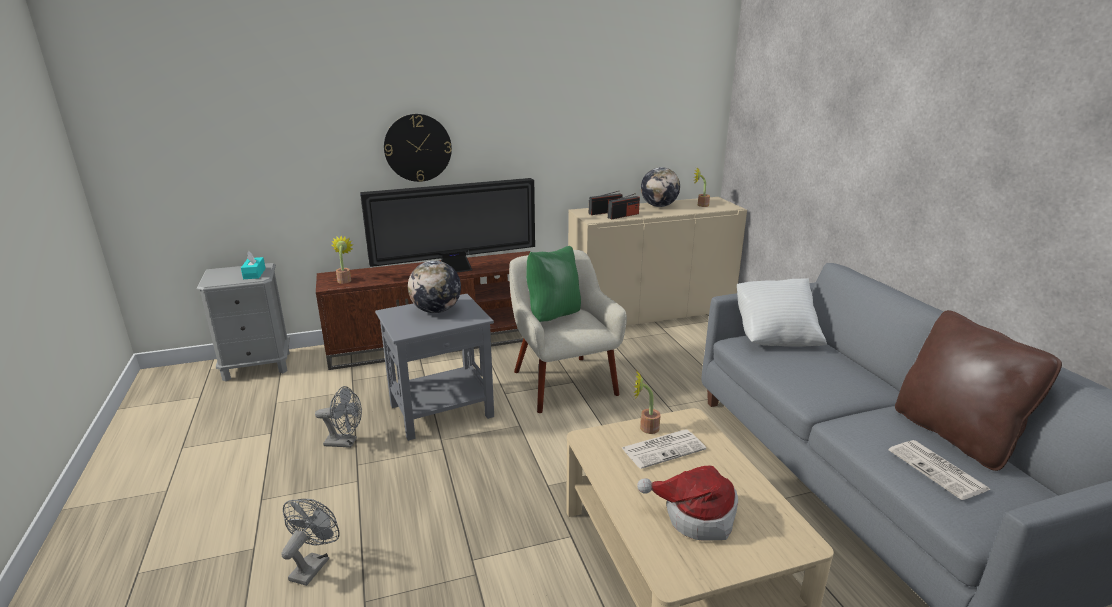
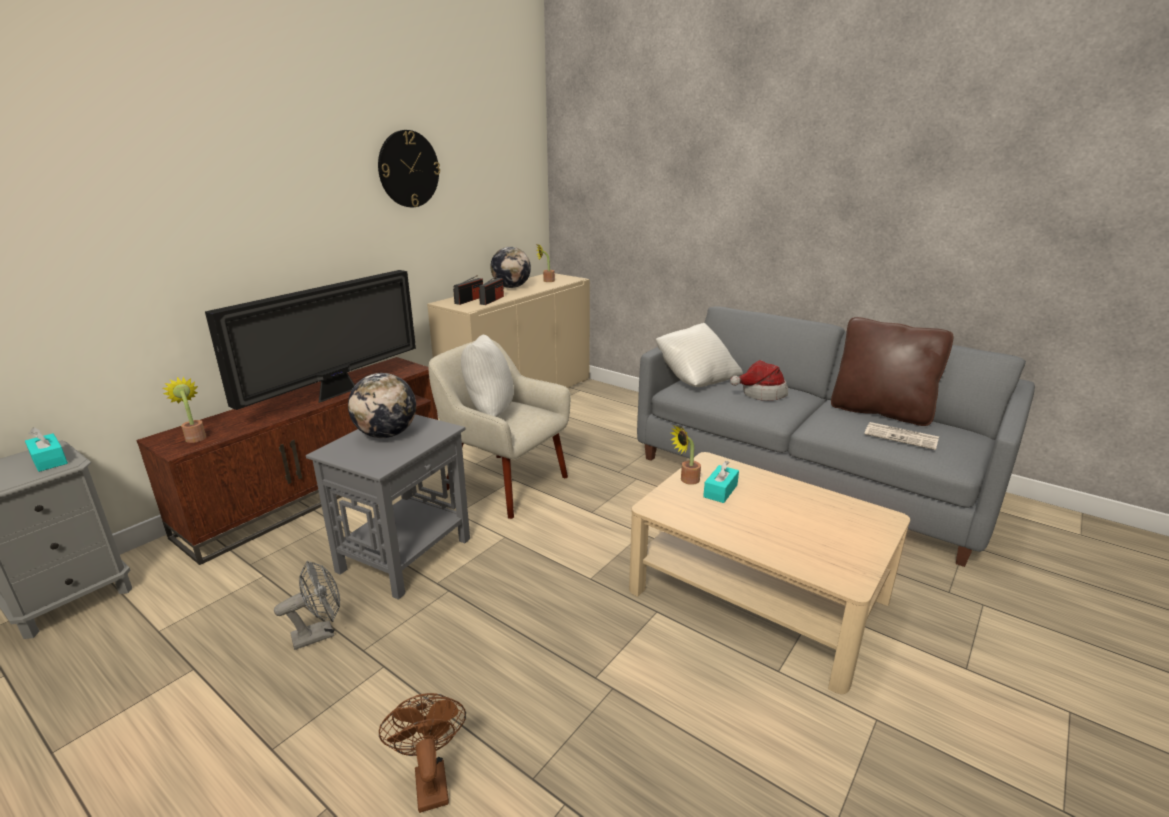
camera: 35 degrees left, 0 degrees up
grey fan [281,499,340,586] -> brown fan [379,693,466,813]
wall clock [384,114,452,182] -> wall clock moved to [378,130,440,207]
green pillow [526,246,581,322] -> white pillow [461,335,514,417]
newspaper [622,429,706,469] -> turquoise tissue box [703,461,739,503]
hat [637,466,738,541] -> hat moved to [730,360,788,401]

